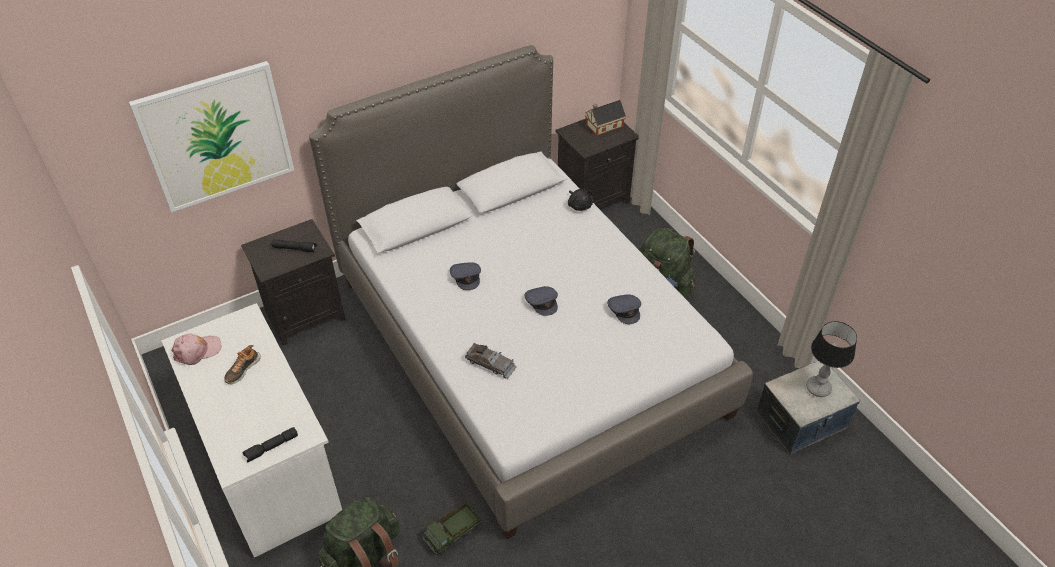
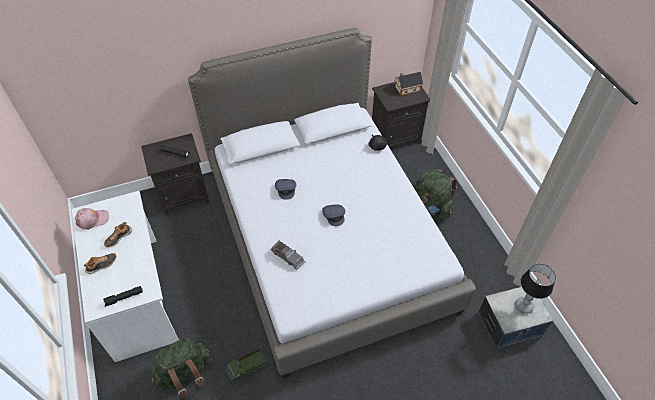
camera: 10 degrees right, 5 degrees up
picture [129,61,294,212] -> none
grey cap [607,294,641,324] -> none
none -> shoe [84,253,116,274]

